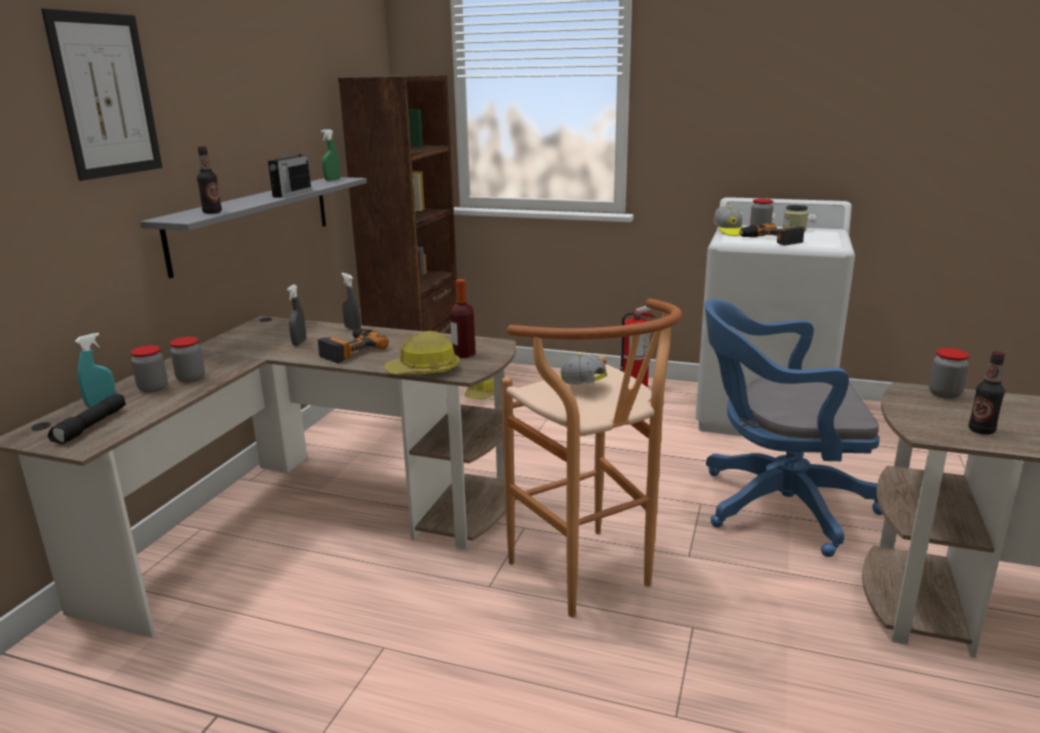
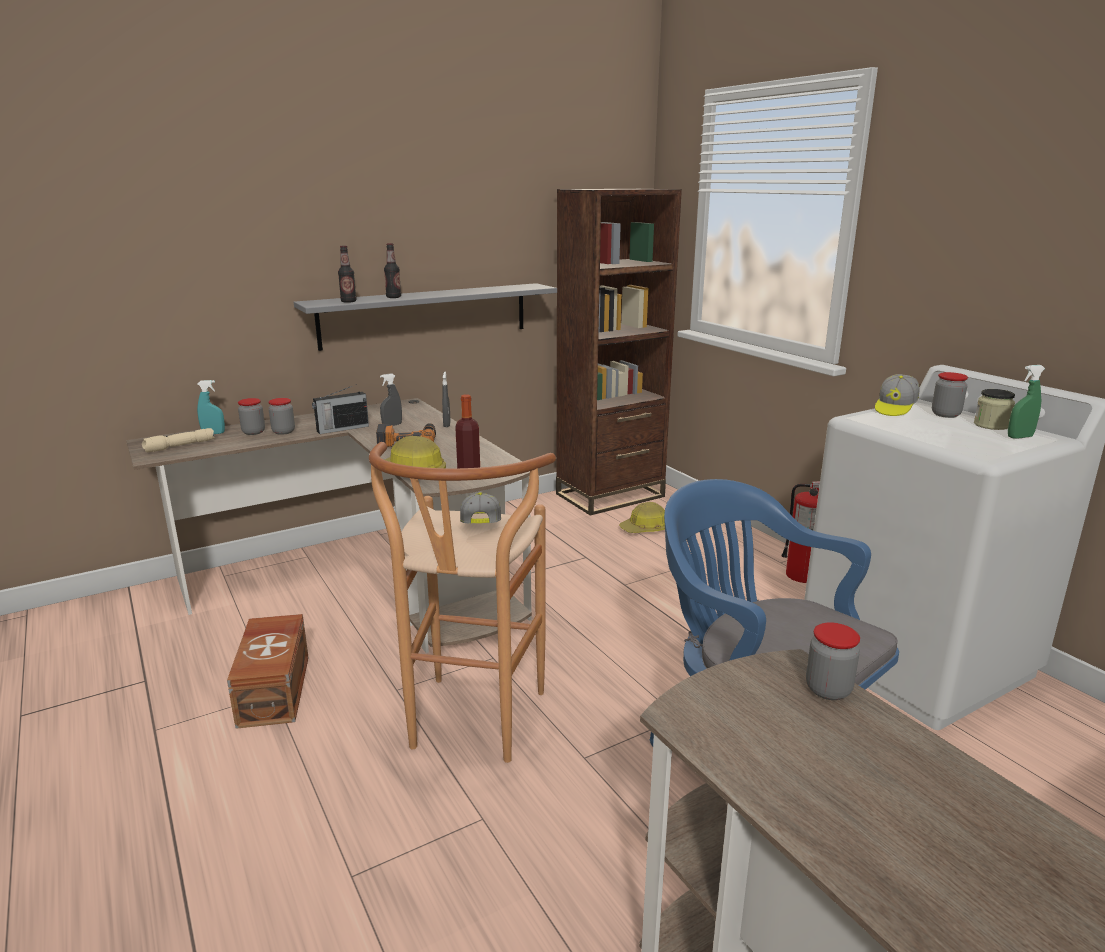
camera: 40 degrees right, 0 degrees up
picture [41,8,162,181] -> none
black flashlight [48,394,126,444] -> beige flashlight [142,428,215,452]
radio [268,146,311,198] -> radio moved to [312,384,369,434]
green spray bottle [321,129,340,180] -> green spray bottle moved to [1008,365,1045,438]
power drill [739,223,805,245] -> none
bottle [969,351,1005,435] -> bottle moved to [384,243,401,298]
none -> brown storage box [227,614,309,729]

